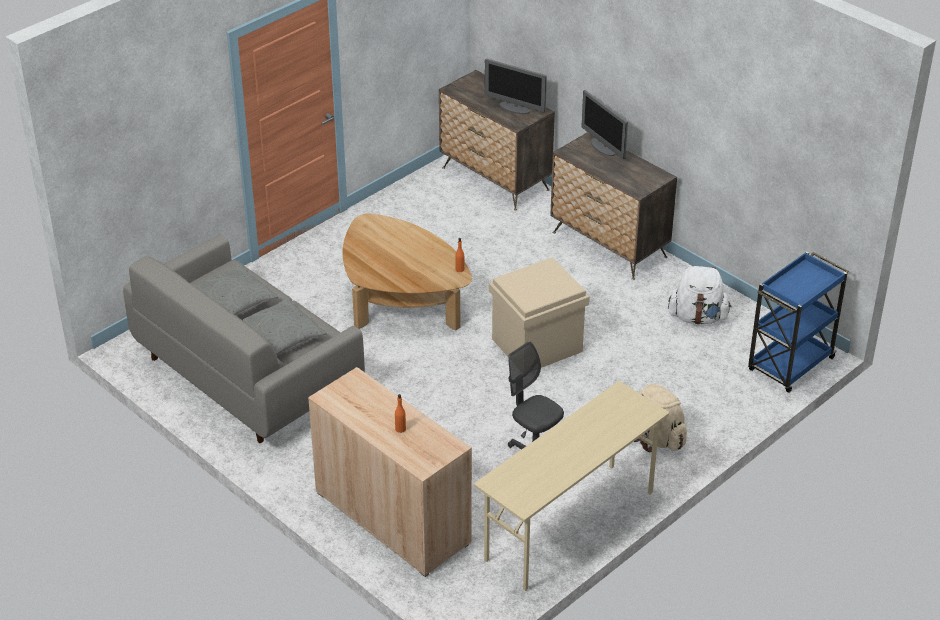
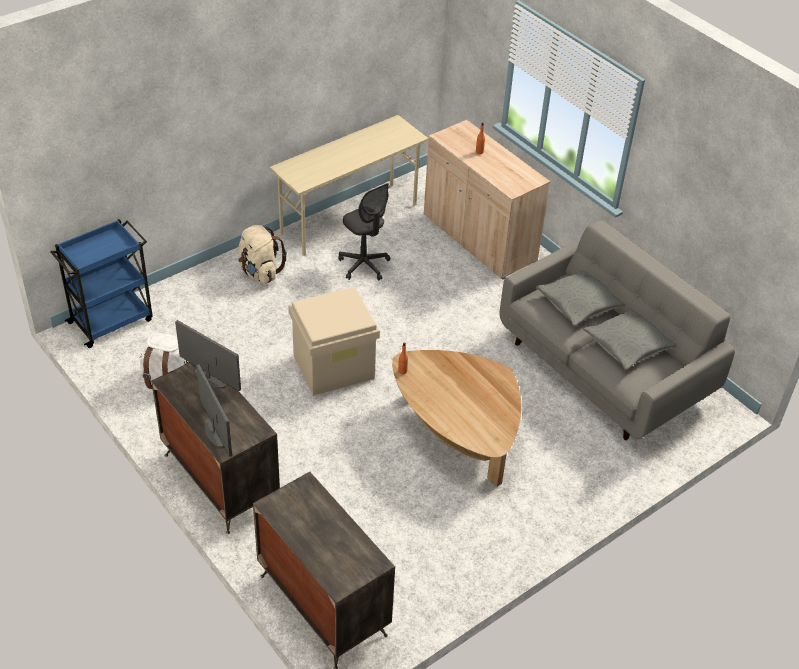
camera: 175 degrees left, 5 degrees up
monitor [485,58,547,114] -> monitor moved to [175,320,241,391]

